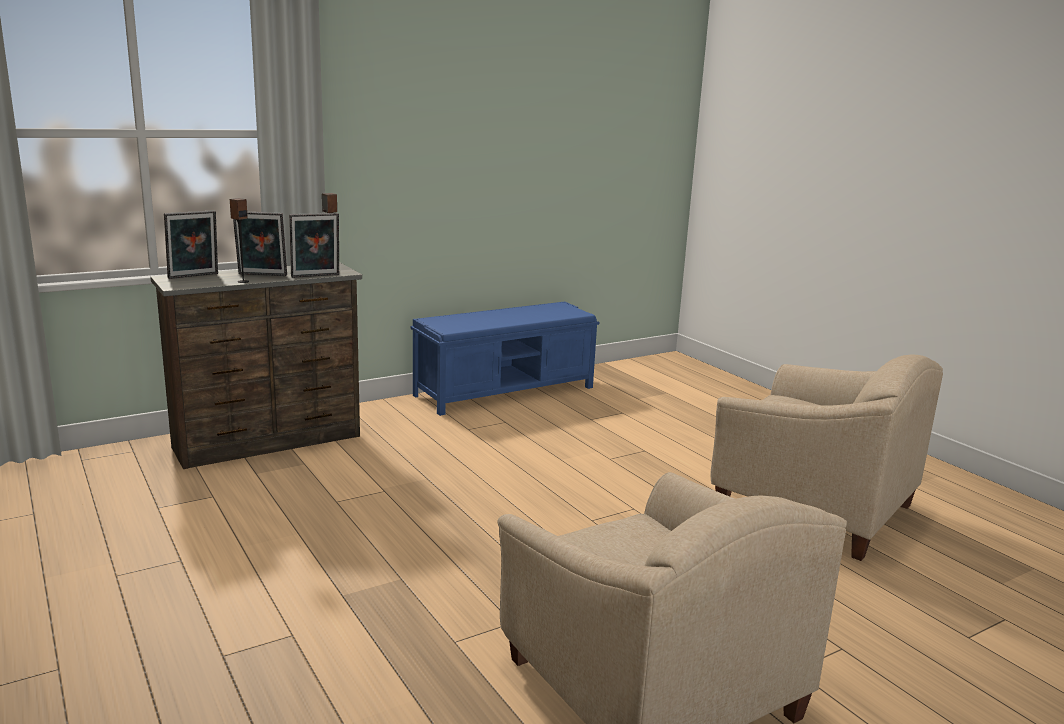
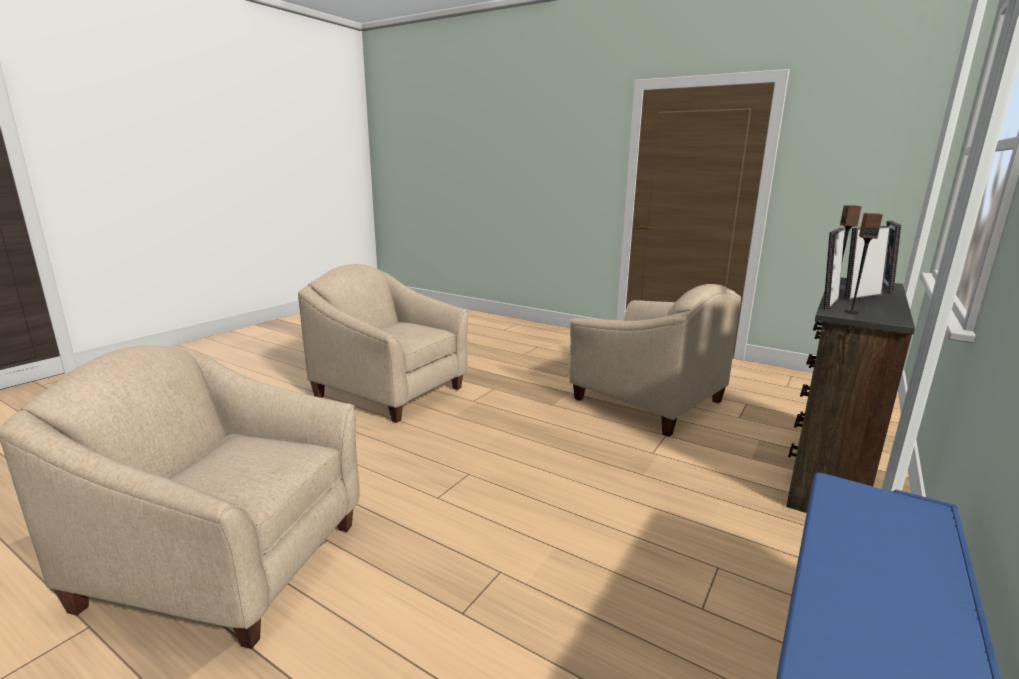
camera: 155 degrees right, 0 degrees up
none -> beige armchair [569,284,741,437]

